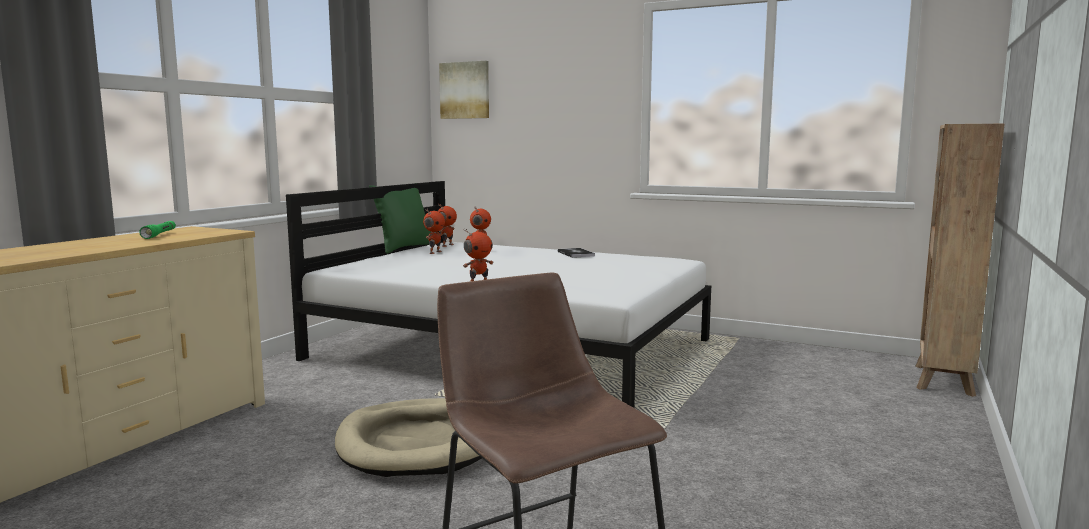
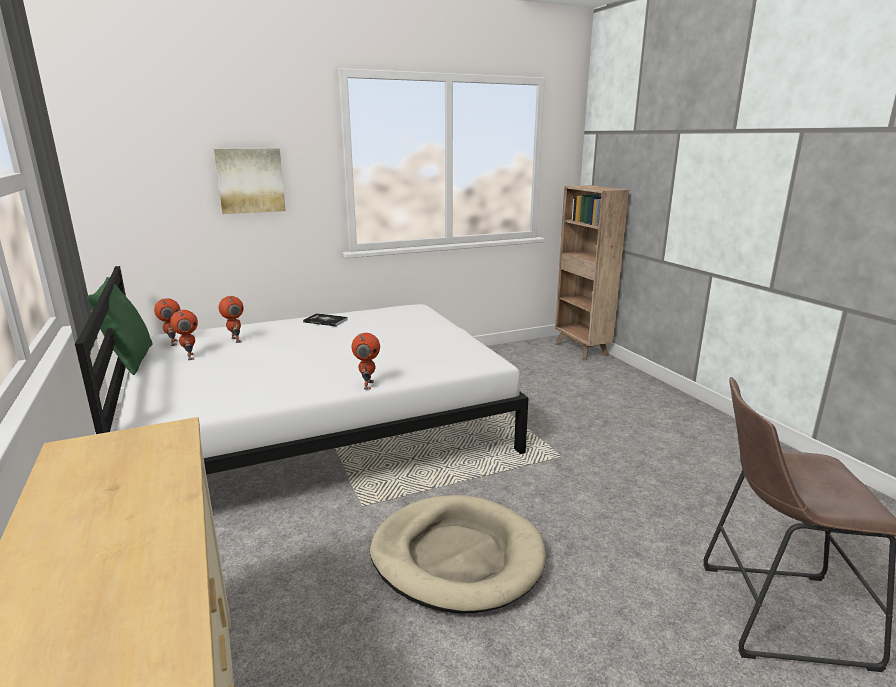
camera: 50 degrees left, 10 degrees up
green flashlight [139,221,176,239] -> none
picture [439,61,489,119] -> picture moved to [214,148,286,214]

